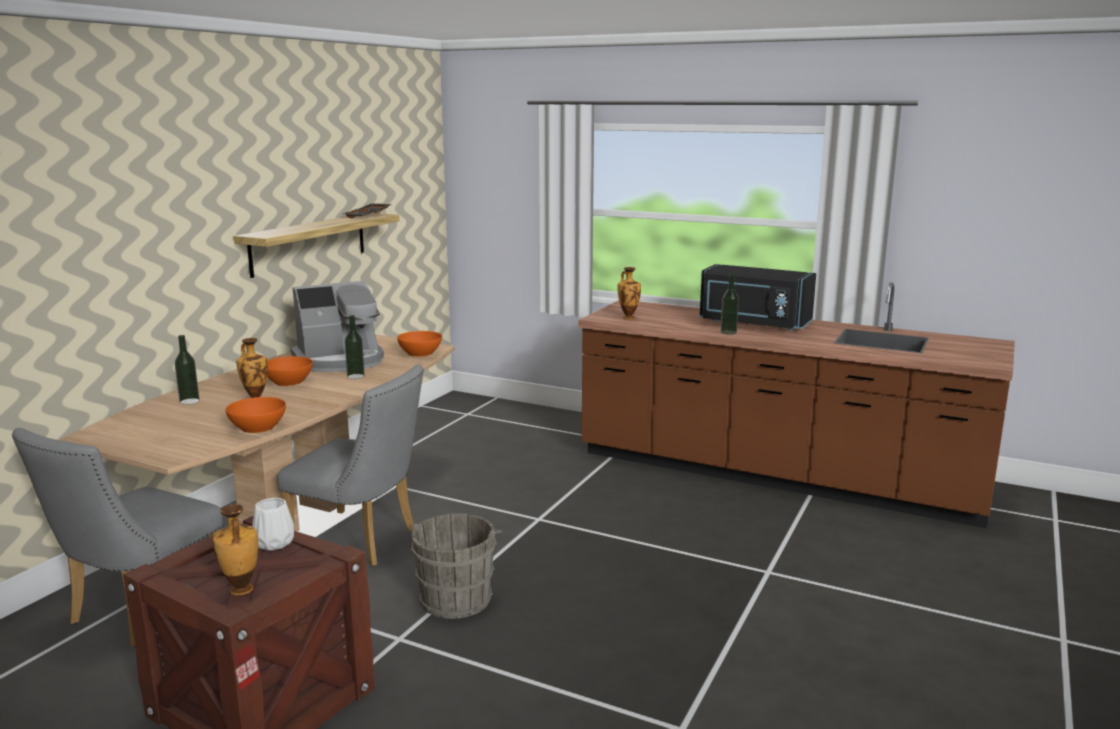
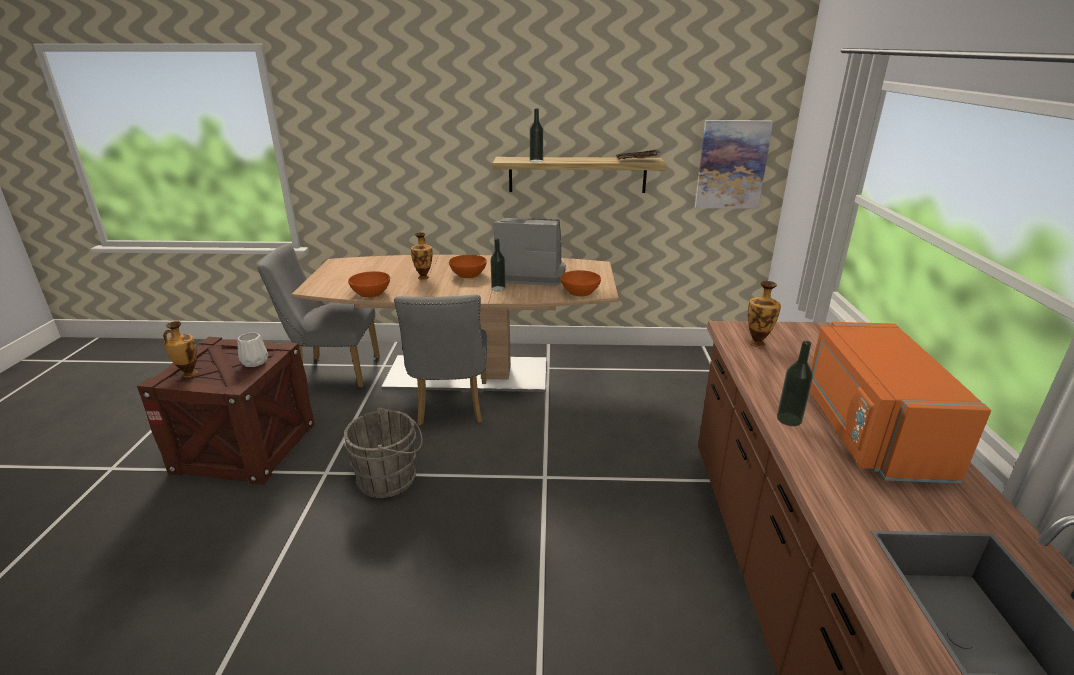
camera: 65 degrees right, 10 degrees up
bottle [175,335,200,405] -> bottle moved to [530,108,543,162]
coffee machine [291,281,384,372] -> coffee machine turned 150 degrees clockwise [494,218,566,286]
black microwave [700,264,816,331] -> orange microwave [810,322,991,483]
none -> picture [695,120,773,209]

